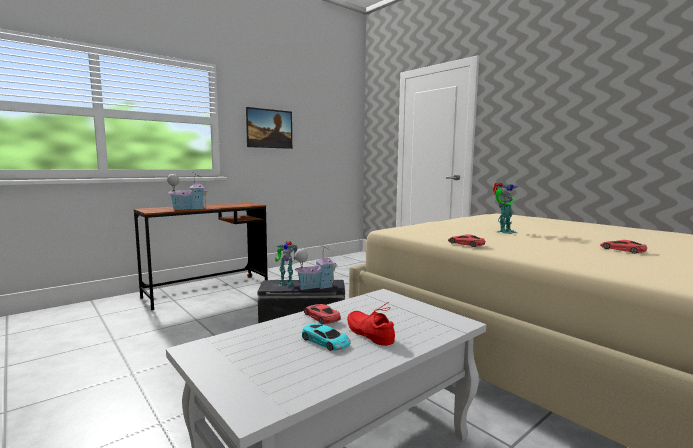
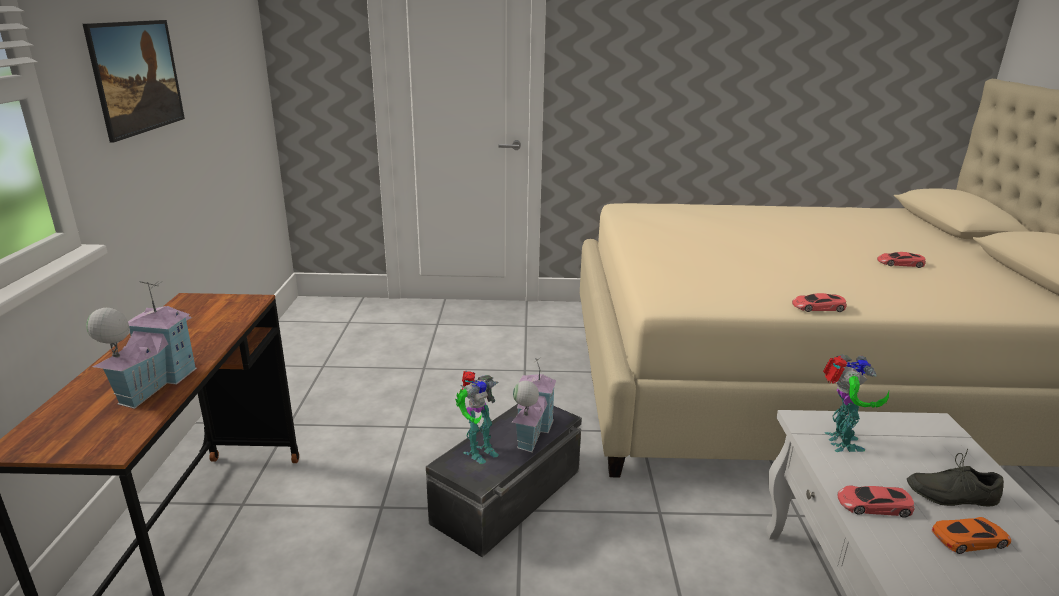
camera: 50 degrees left, 15 degrees up
turquoise toy car [302,323,351,351] -> orange toy car [932,517,1011,554]
red shoe [347,302,395,346] -> grey shoe [907,449,1004,506]
toy robot [493,183,518,234] -> toy robot moved to [823,354,889,452]

